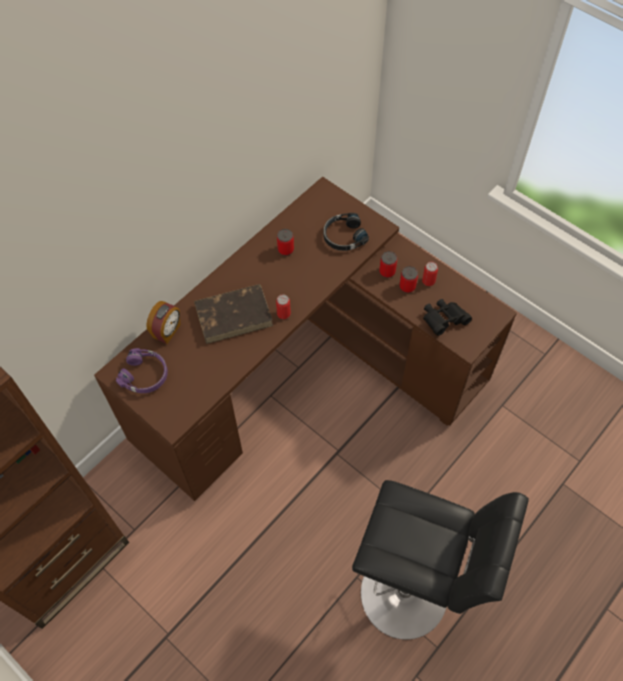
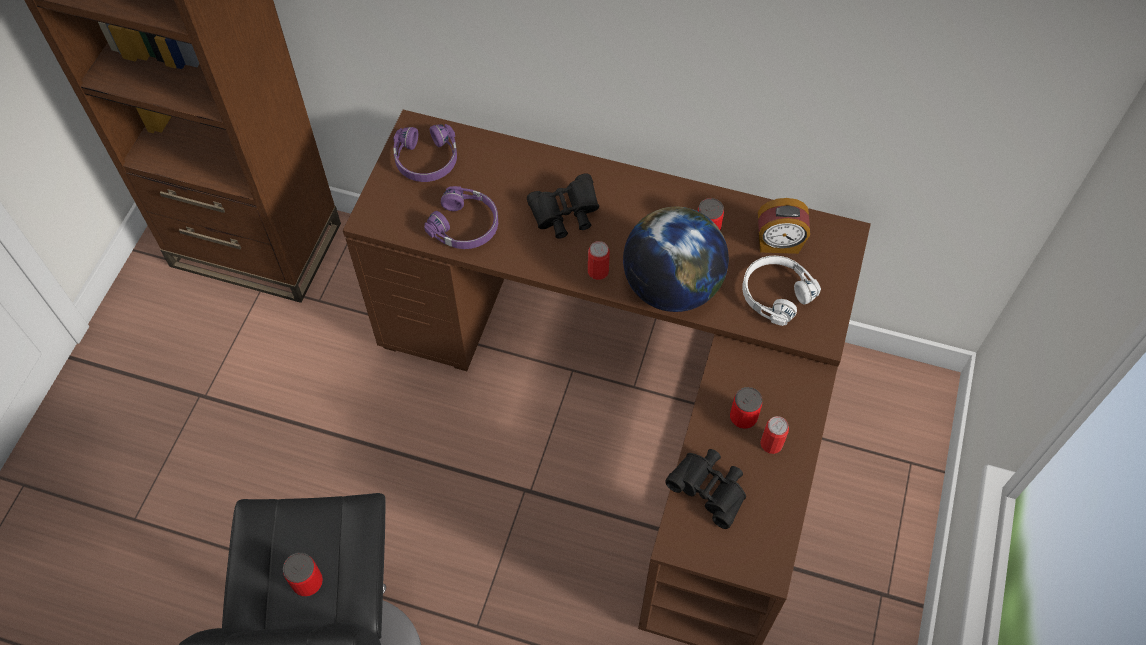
camera: 65 degrees right, 0 degrees up
alarm clock [146,301,181,344] -> alarm clock moved to [758,198,810,254]
brown book [194,284,273,344] -> black binoculars [527,173,599,239]
black headphones [323,213,369,251] -> white headphones [742,256,821,326]
can [379,251,397,278] -> can moved to [283,553,323,597]
none -> purple headphones [424,186,498,249]
none -> globe [623,207,729,312]

